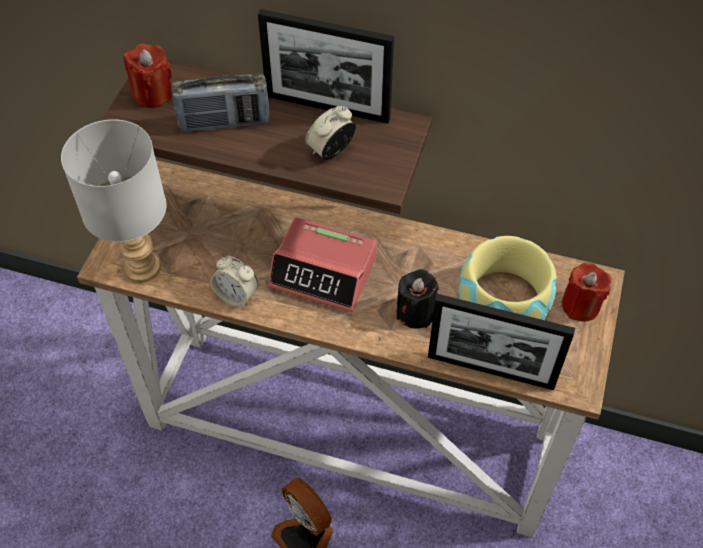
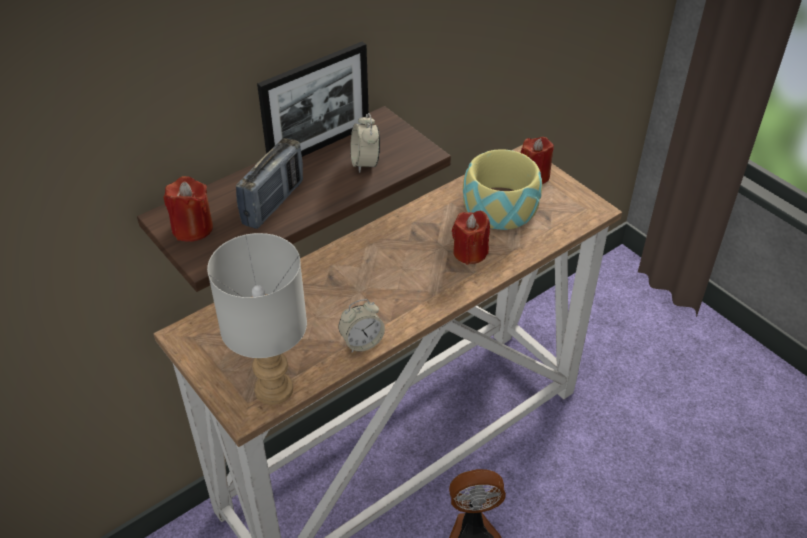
camera: 55 degrees left, 10 degrees down
alarm clock [268,218,377,312] -> none
black candle [396,269,439,329] -> red candle [452,211,490,265]
picture frame [428,294,575,390] -> none

